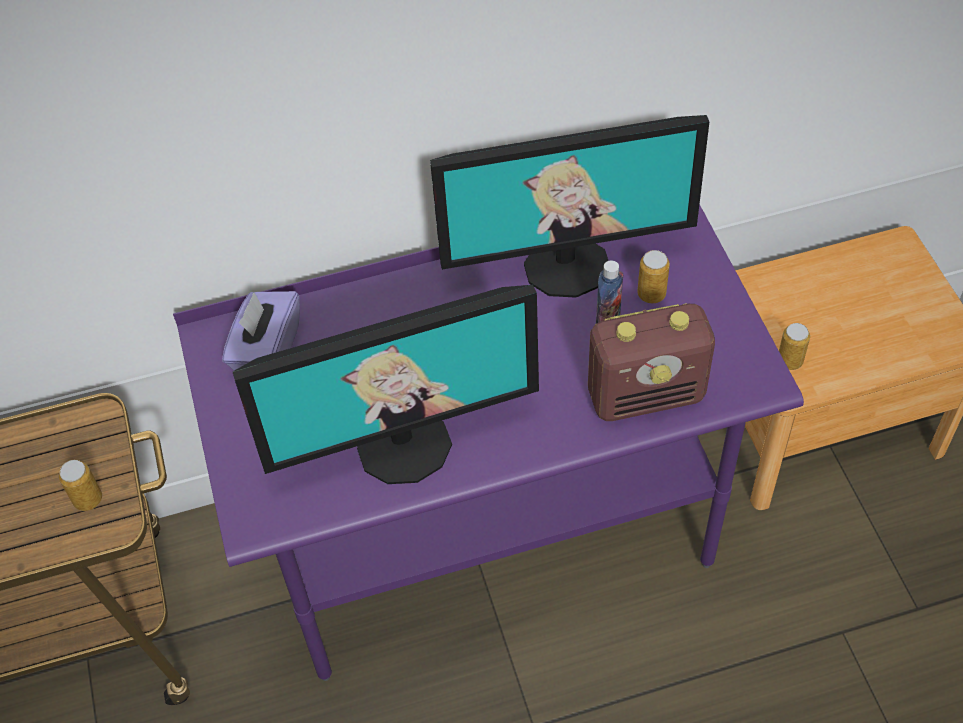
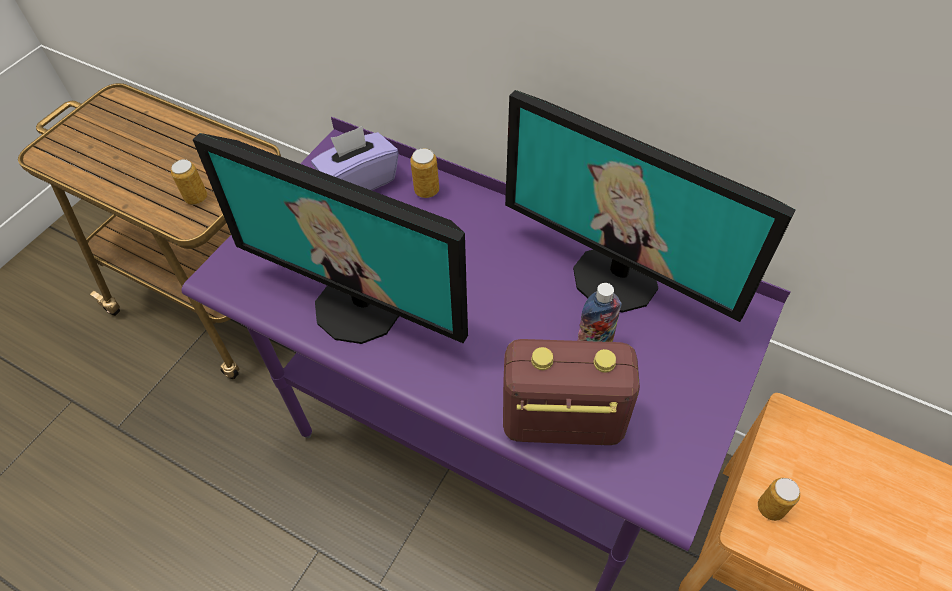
camera: 45 degrees right, 0 degrees up
radio [588,304,715,421] -> radio turned 150 degrees clockwise [503,339,640,445]
can [637,250,670,303] -> can moved to [410,148,439,198]

